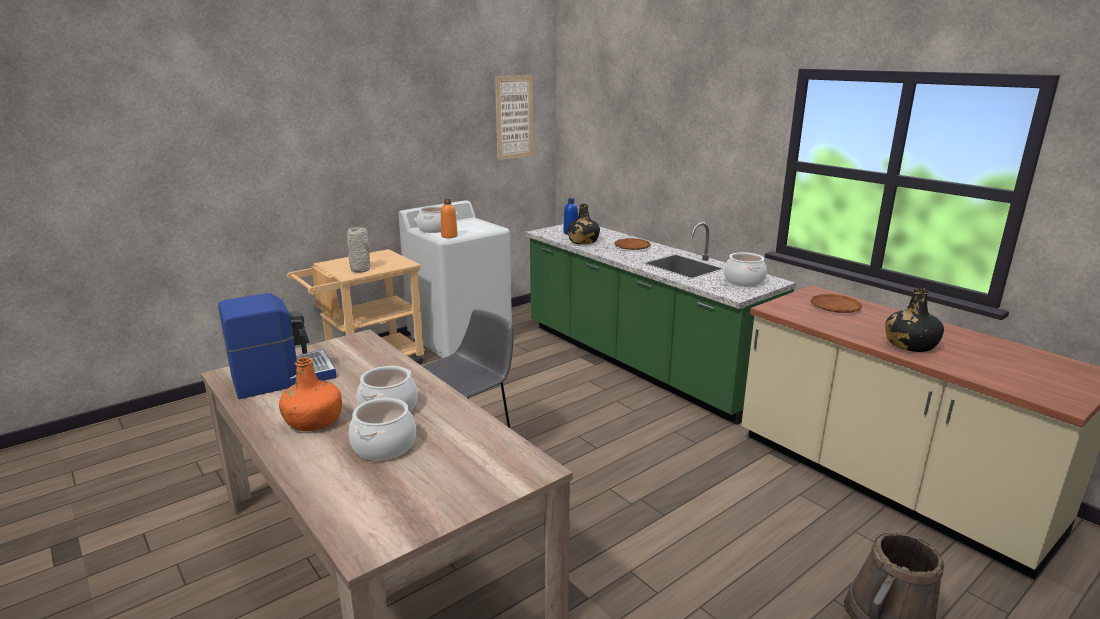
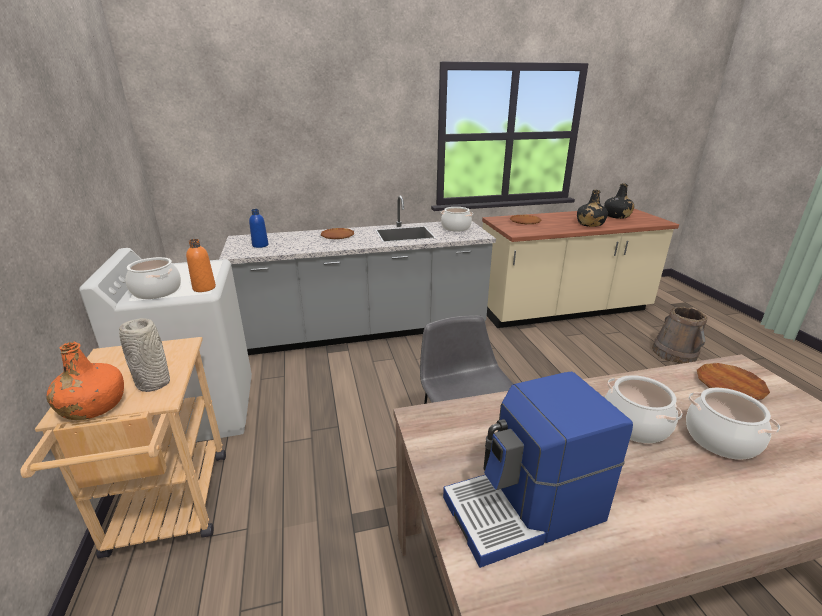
camera: 65 degrees left, 5 degrees up
coffee machine [218,293,336,399] -> coffee machine turned 105 degrees counterclockwise [443,372,633,568]
orange bottle [279,357,342,431] -> orange bottle moved to [47,342,124,420]
picture [495,75,533,160] -> none
green counter [525,222,796,425] -> grey counter [219,196,496,355]
black bottle [567,204,600,245] -> black bottle moved to [604,183,634,219]
none -> brown plate [697,363,770,400]

